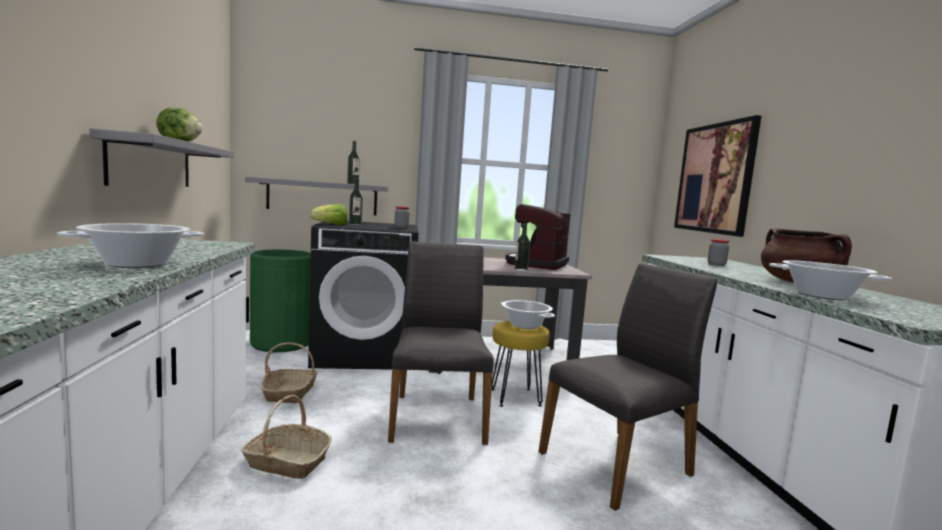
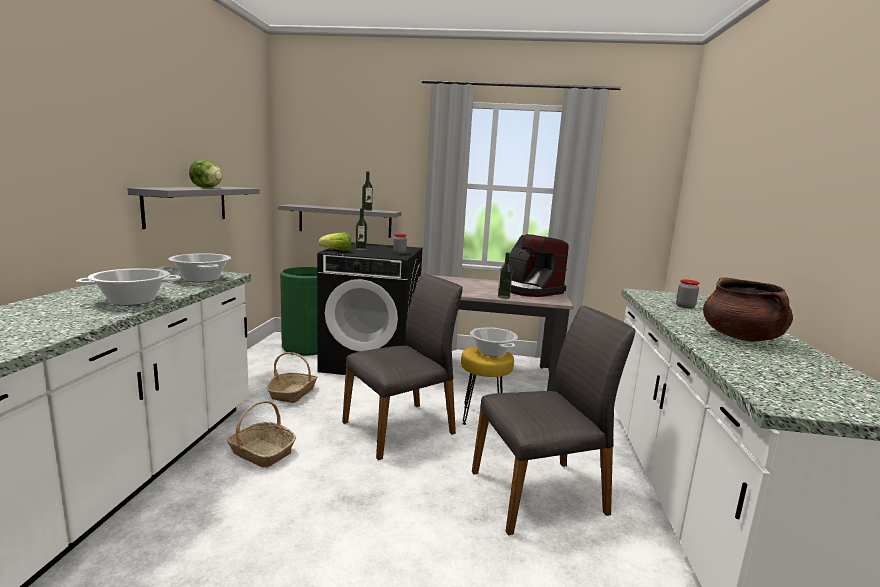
camera: 15 degrees right, 5 degrees up
grey chair [388,241,494,445] -> grey chair turned 45 degrees clockwise [342,274,463,460]
coffee machine [505,204,571,270] -> coffee machine turned 75 degrees counterclockwise [509,234,569,297]
picture [674,115,761,237] -> none
cooking pot [769,260,892,300] -> cooking pot moved to [169,253,231,283]

